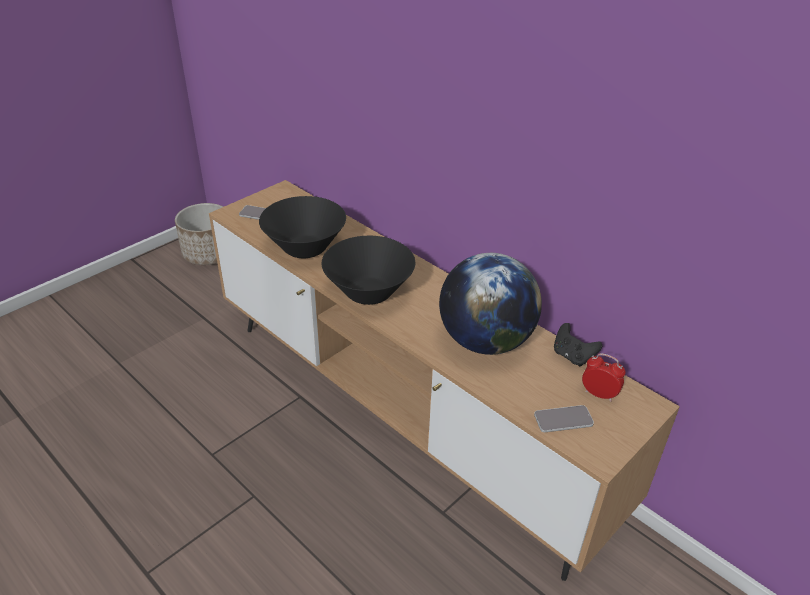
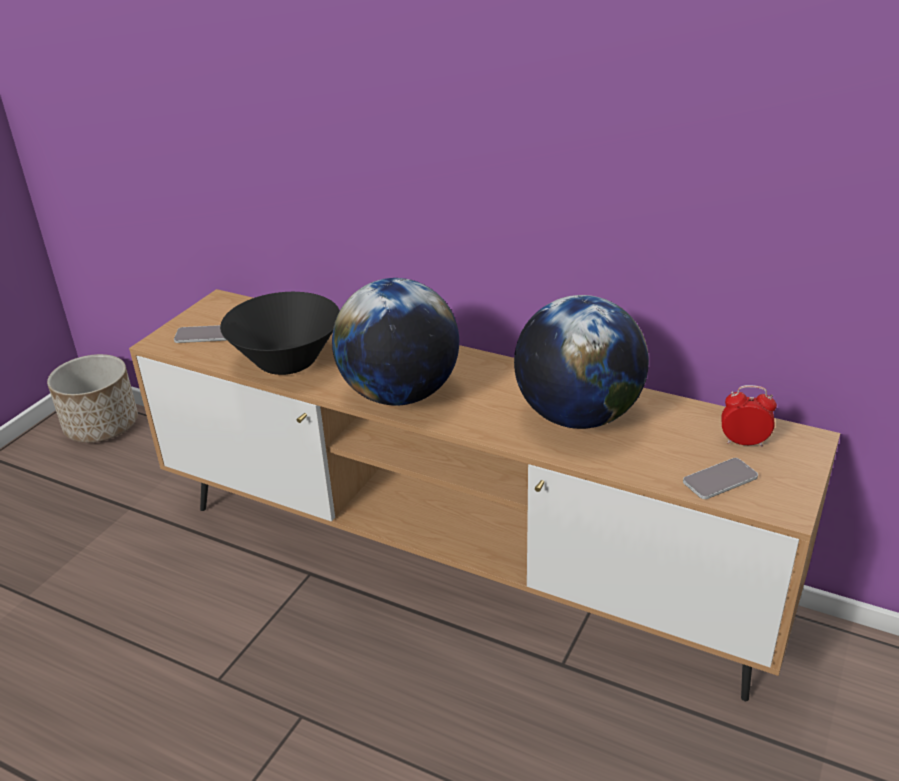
camera: 15 degrees left, 5 degrees down
black bowl [322,236,415,305] -> globe [332,278,459,406]
black game controller [554,323,602,367] -> none

